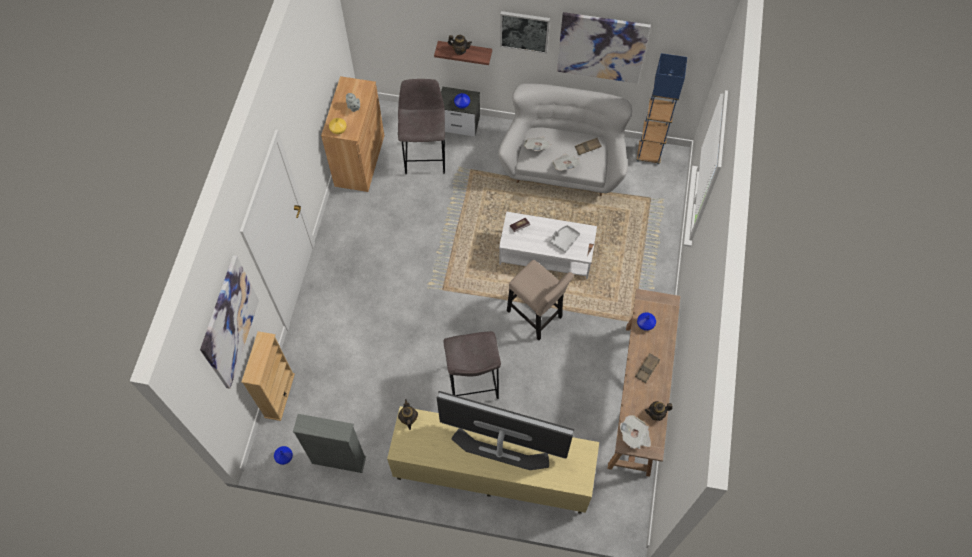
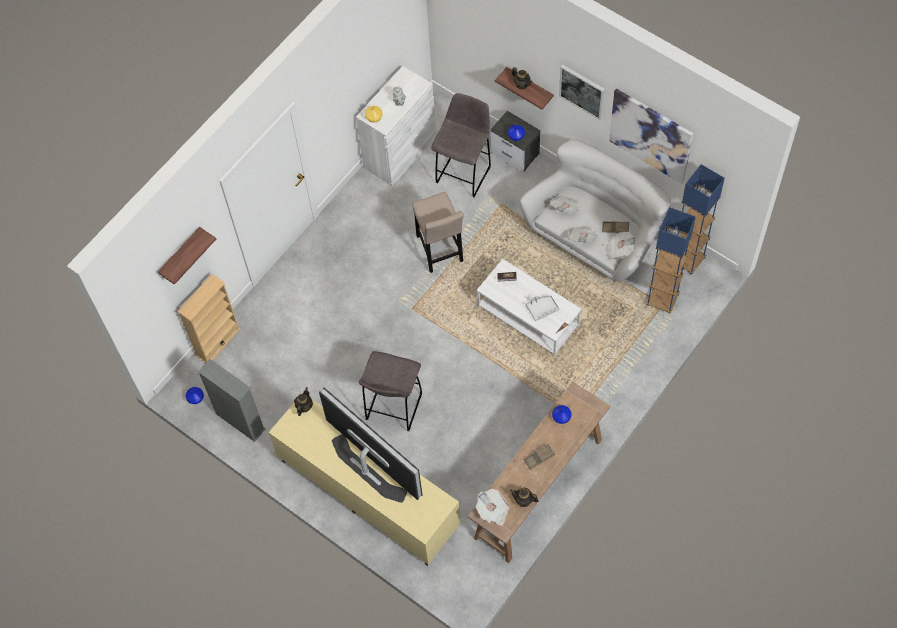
camera: 30 degrees right, 0 degrees up
picture [200,255,259,389] -> shelf [158,227,216,285]
brown cabinet [321,76,384,192] -> white cabinet [356,66,436,186]
beige stool [507,260,574,340] -> beige stool moved to [413,192,464,273]
none -> newspaper [603,231,637,260]
none -> blue floor lamp [646,207,696,313]

